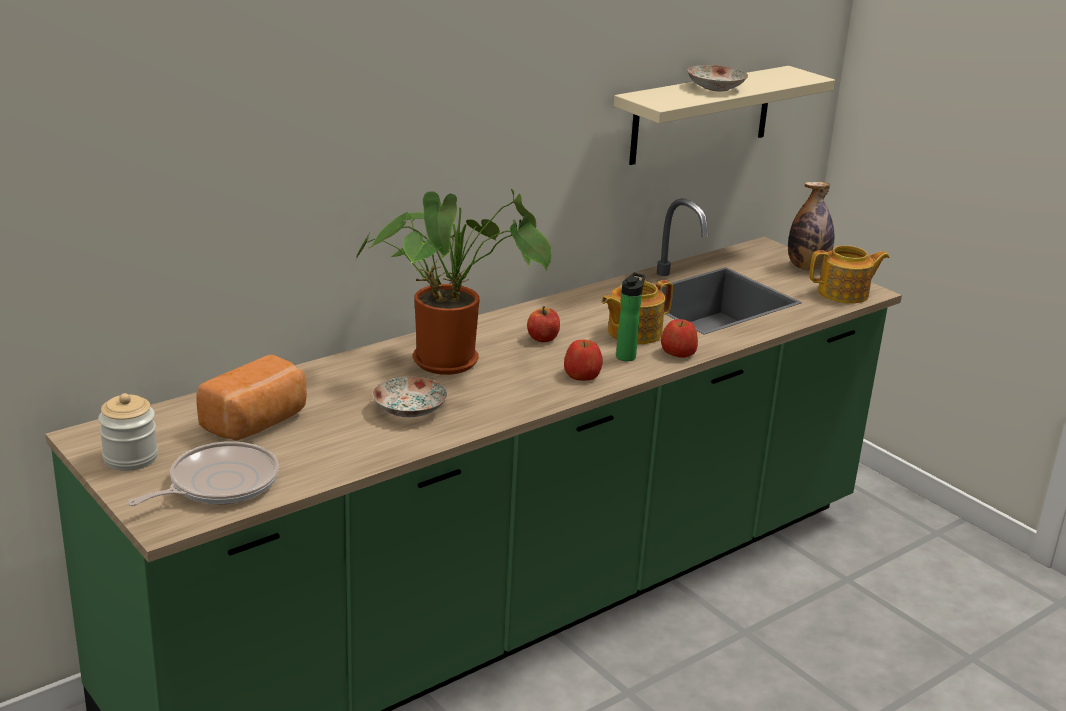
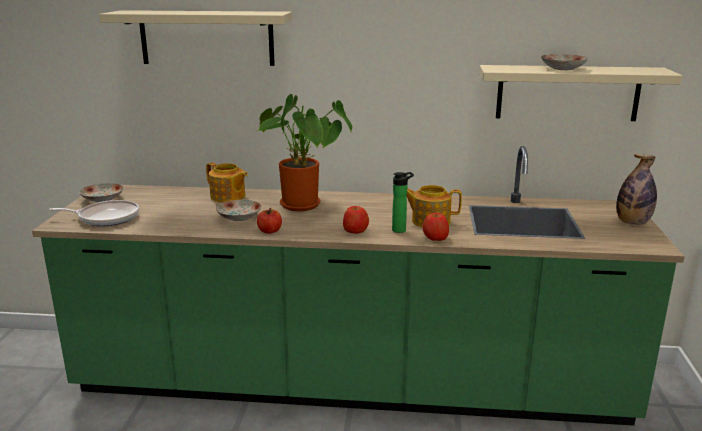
camera: 45 degrees right, 5 degrees down
jar [98,393,158,471] -> plate [79,183,124,202]
bread [196,355,307,441] -> none
apple [527,306,560,342] -> apple moved to [257,208,282,234]
teapot [809,245,889,304] -> teapot moved to [206,162,248,202]
none -> beige shelf [99,10,292,66]

